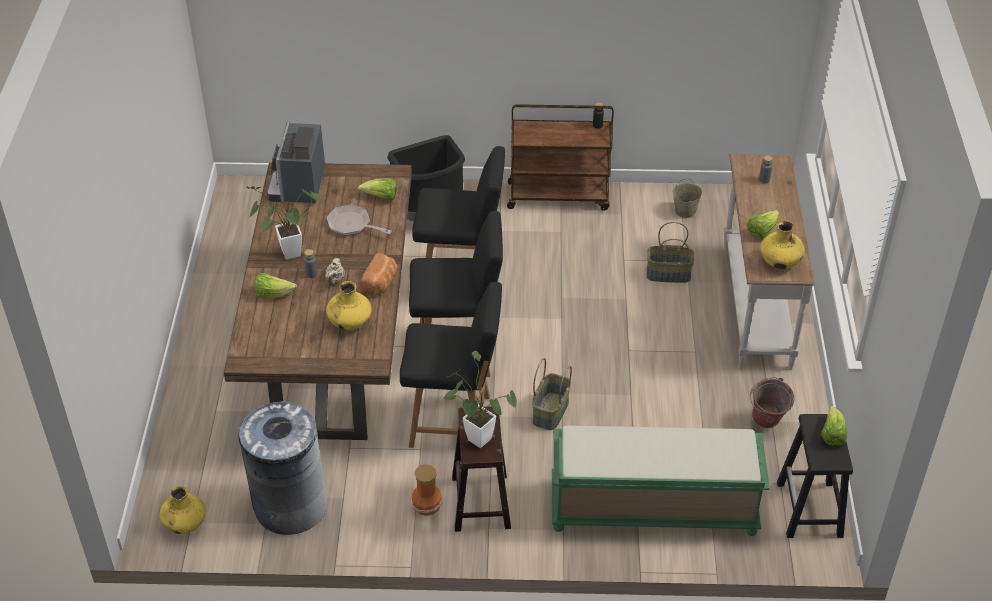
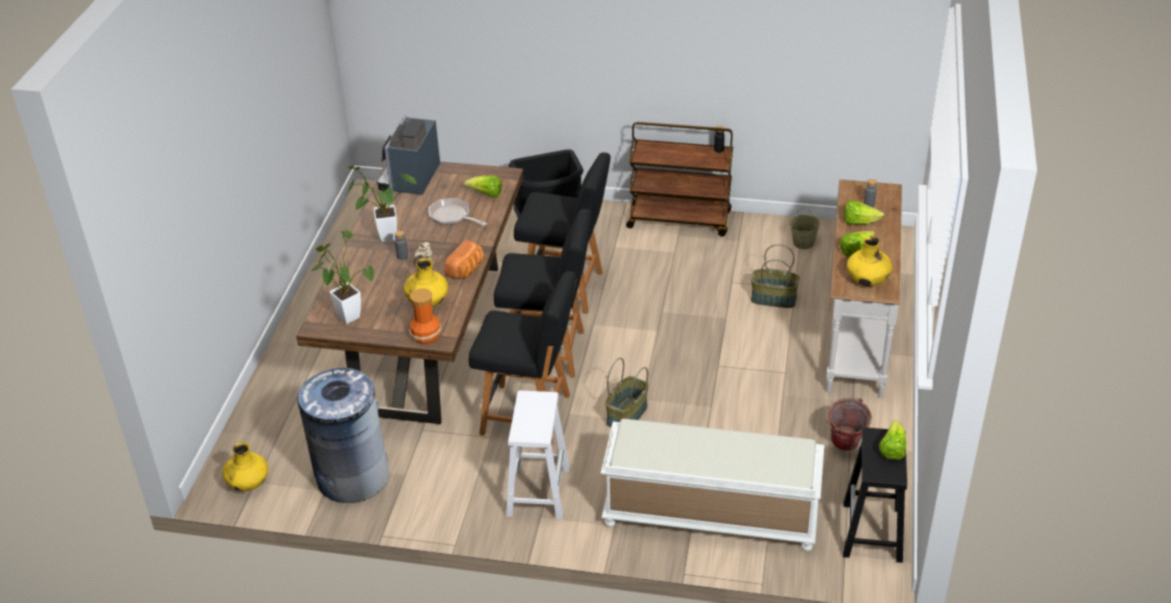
camera: 10 degrees right, 5 degrees down
lettuce [255,273,297,299] -> lettuce moved to [844,200,884,225]
vase [411,464,443,516] -> vase moved to [410,288,441,344]
potted plant [443,351,517,448] -> potted plant moved to [311,230,374,324]
brown stool [452,406,511,532] -> white stool [506,391,570,520]
green bench [552,426,770,536] -> white bench [600,419,825,551]

